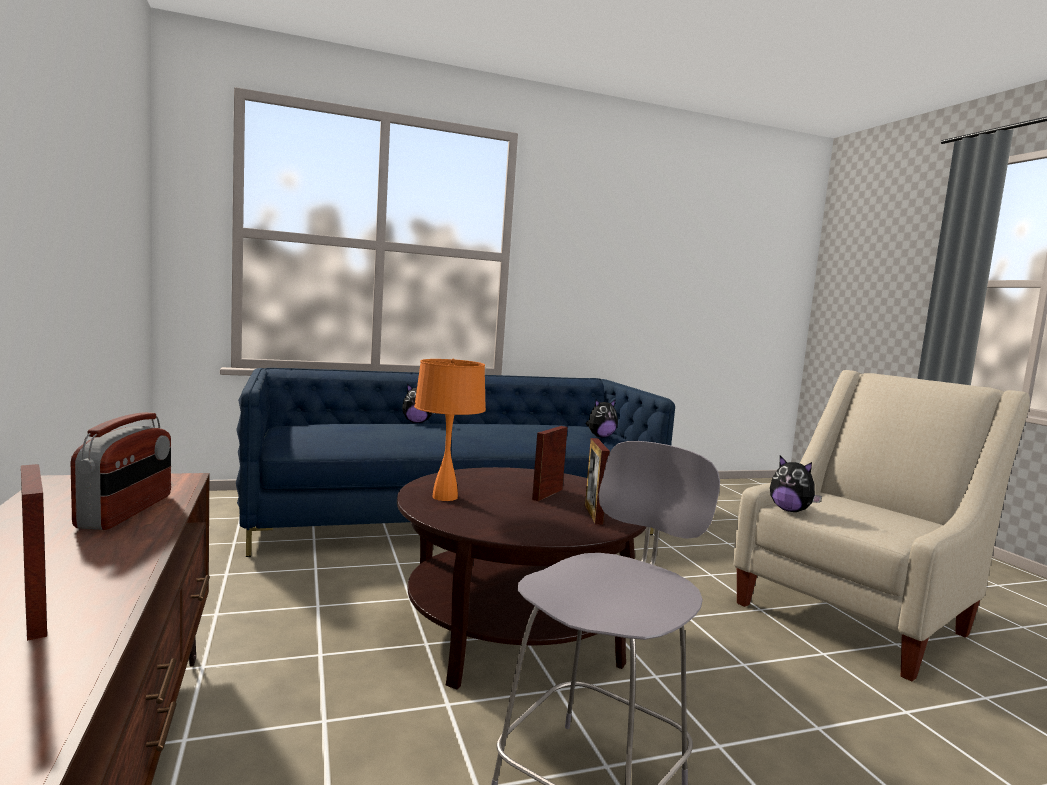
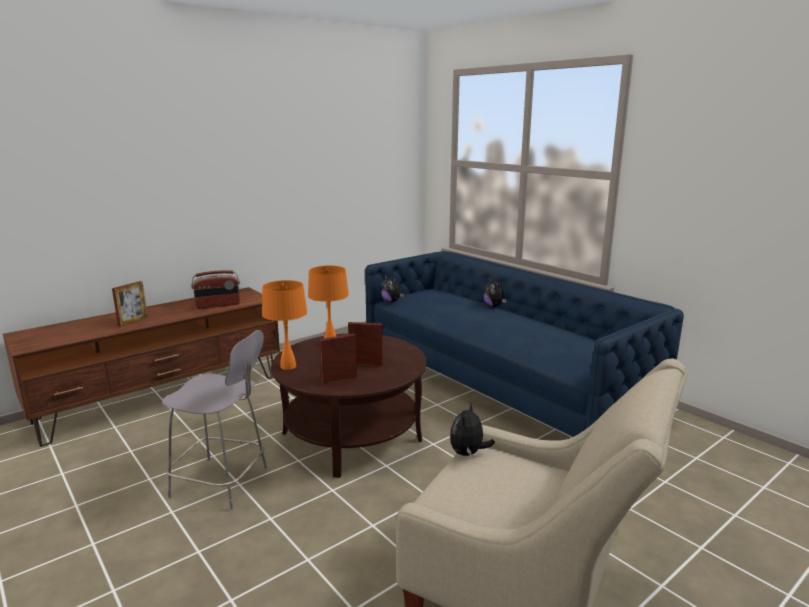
camera: 70 degrees right, 10 degrees up
plush toy [586,399,618,437] -> plush toy moved to [381,275,404,302]
none -> orange table lamp [262,280,307,370]

